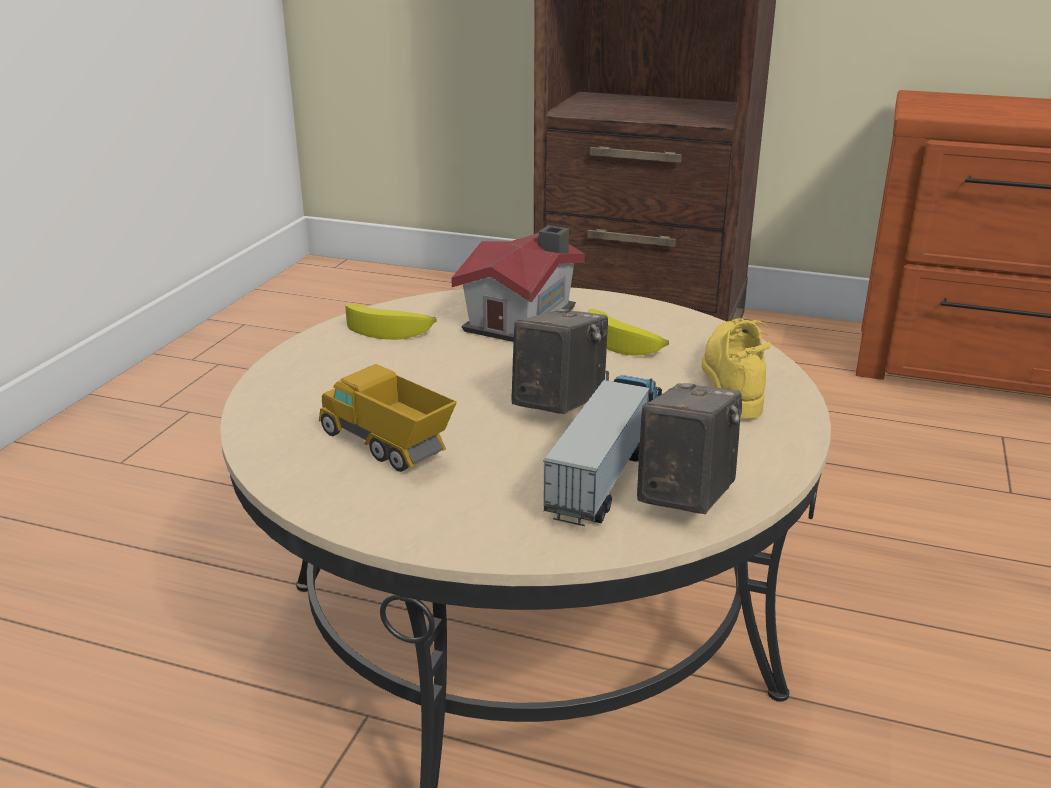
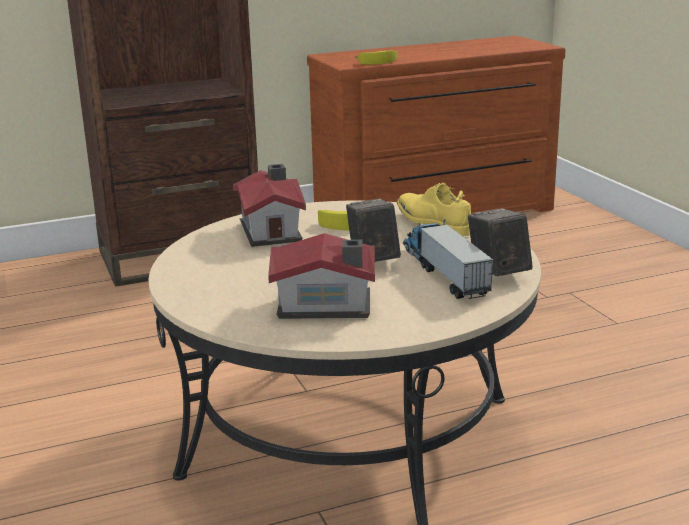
camera: 40 degrees left, 5 degrees down
toy truck [319,364,457,472] -> toy house [268,233,375,319]
banana [345,304,437,340] -> banana moved to [355,51,397,64]

